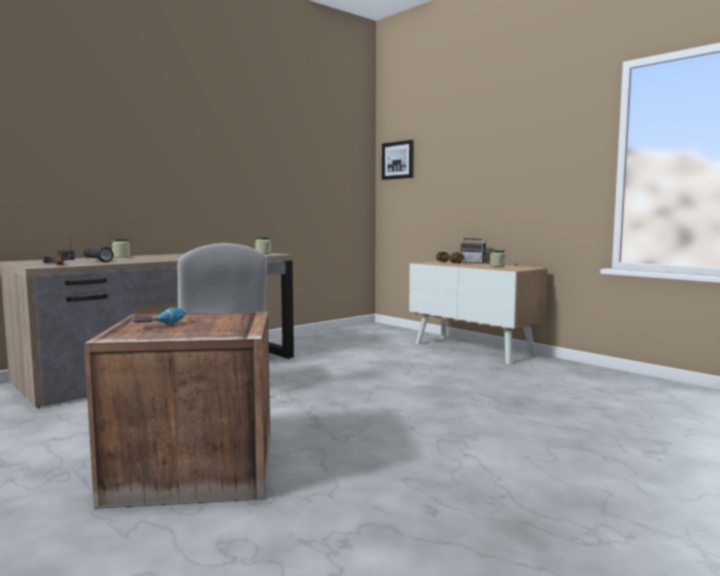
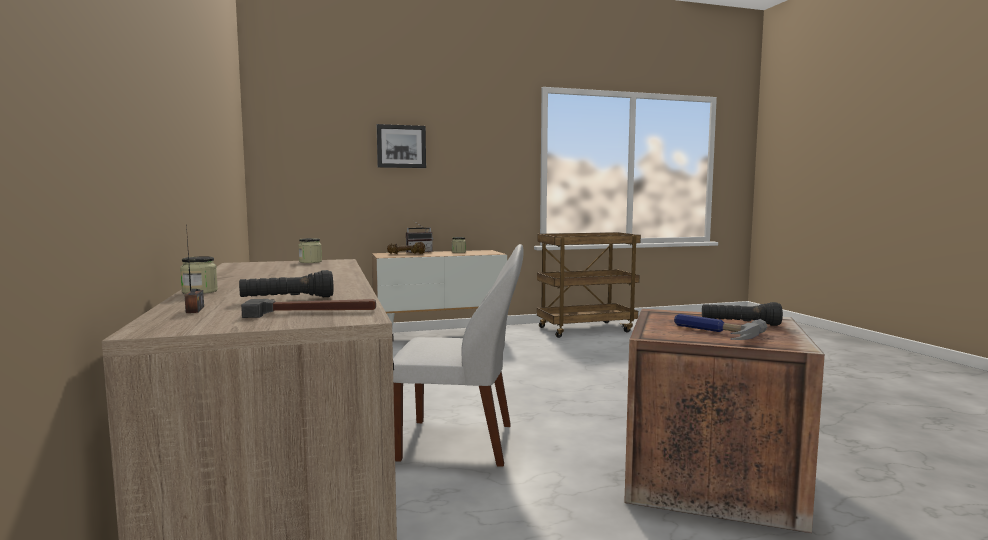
camera: 65 degrees left, 0 degrees up
power drill [132,307,190,324] -> hammer [674,314,767,340]
picture [382,140,414,180] -> picture moved to [377,124,426,168]
none -> brown cart [537,232,641,338]
none -> black flashlight [702,302,783,326]

